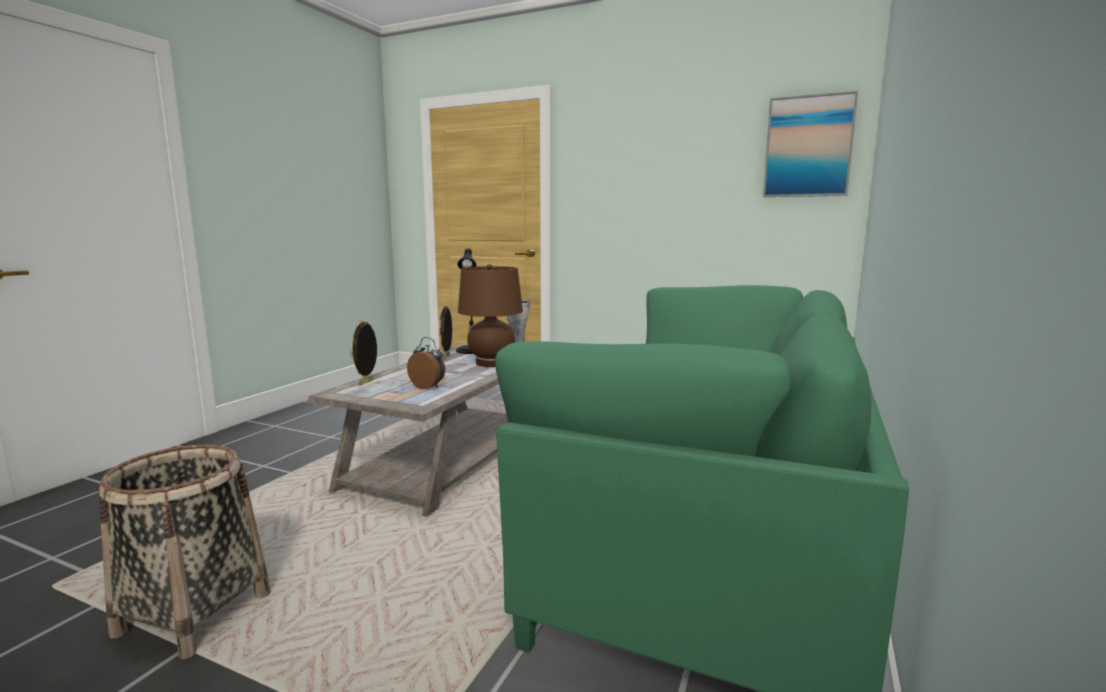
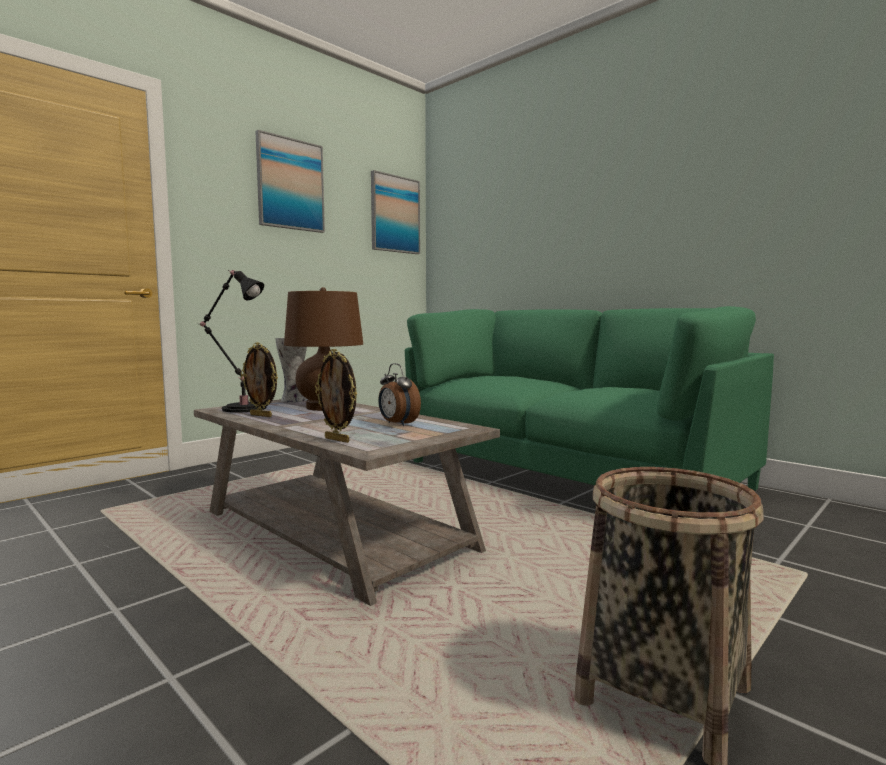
camera: 70 degrees left, 5 degrees down
alarm clock [407,337,445,389] -> alarm clock turned 90 degrees counterclockwise [378,363,421,426]
none -> picture [255,130,325,233]

